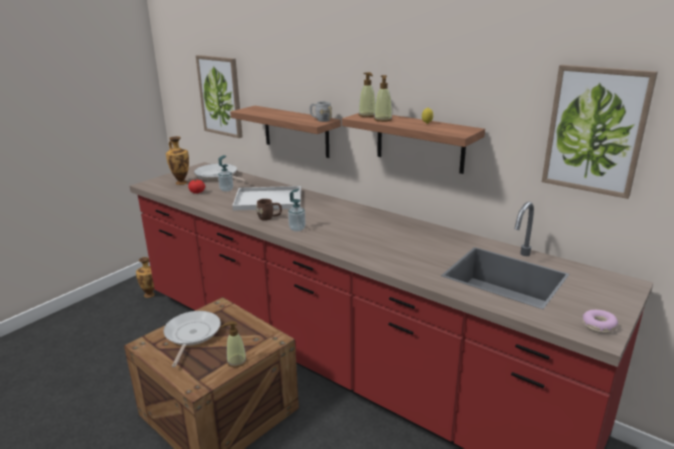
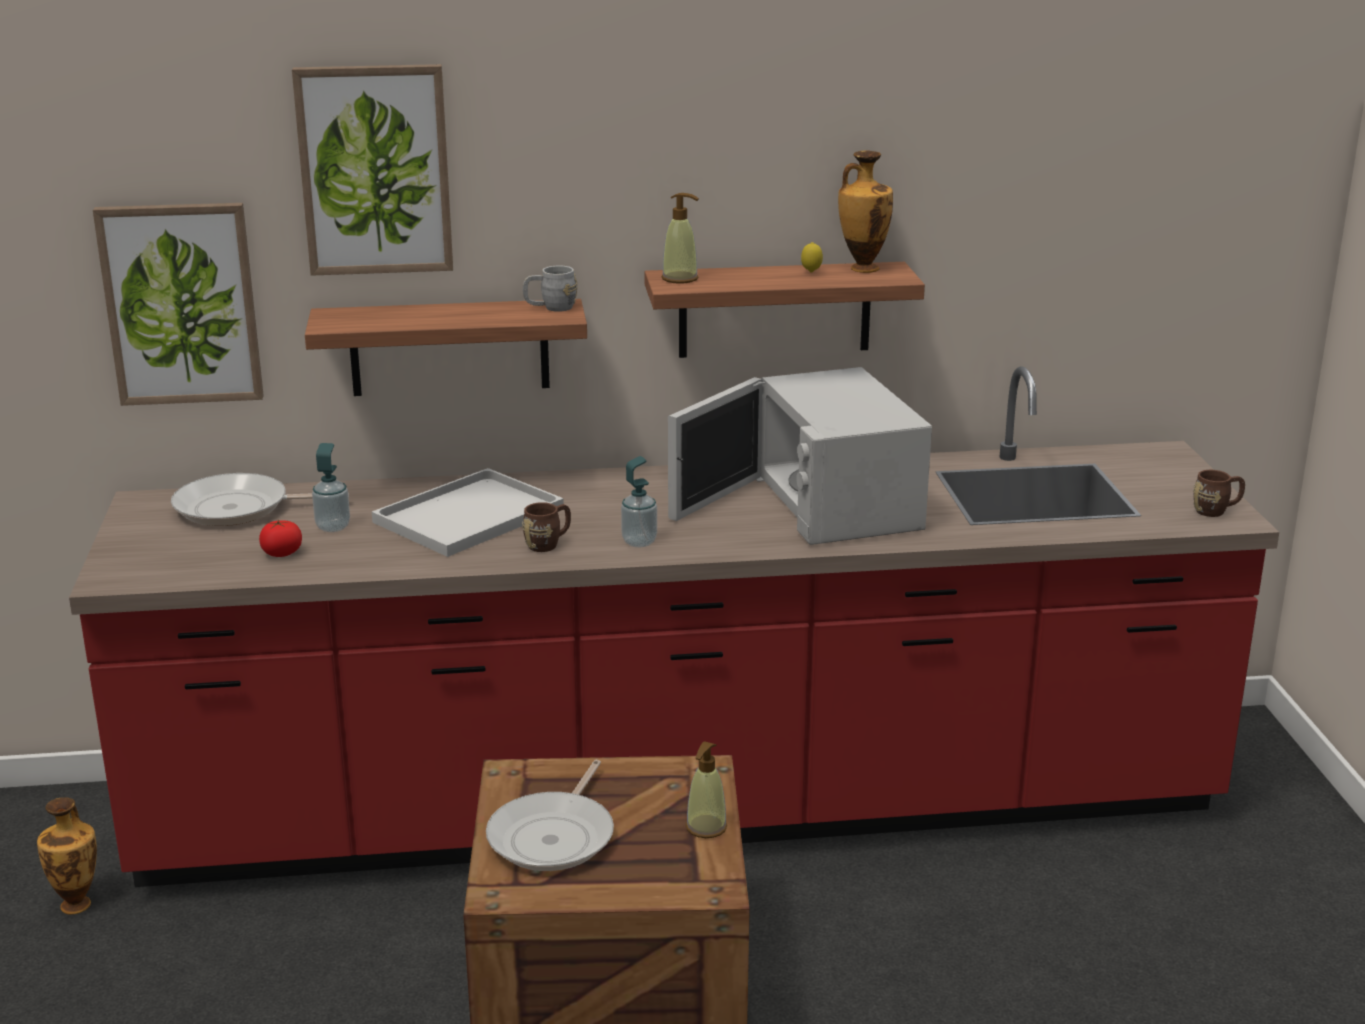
camera: 45 degrees left, 0 degrees up
frying pan [164,311,221,367] -> frying pan turned 120 degrees counterclockwise [486,760,614,871]
vase [166,136,189,185] -> vase moved to [838,150,893,273]
soap dispenser [374,75,393,122] -> none
picture [542,65,658,199] -> picture moved to [292,64,453,276]
donut [583,310,618,333] -> brown mug [1193,470,1245,517]
none -> white microwave [668,367,932,545]

